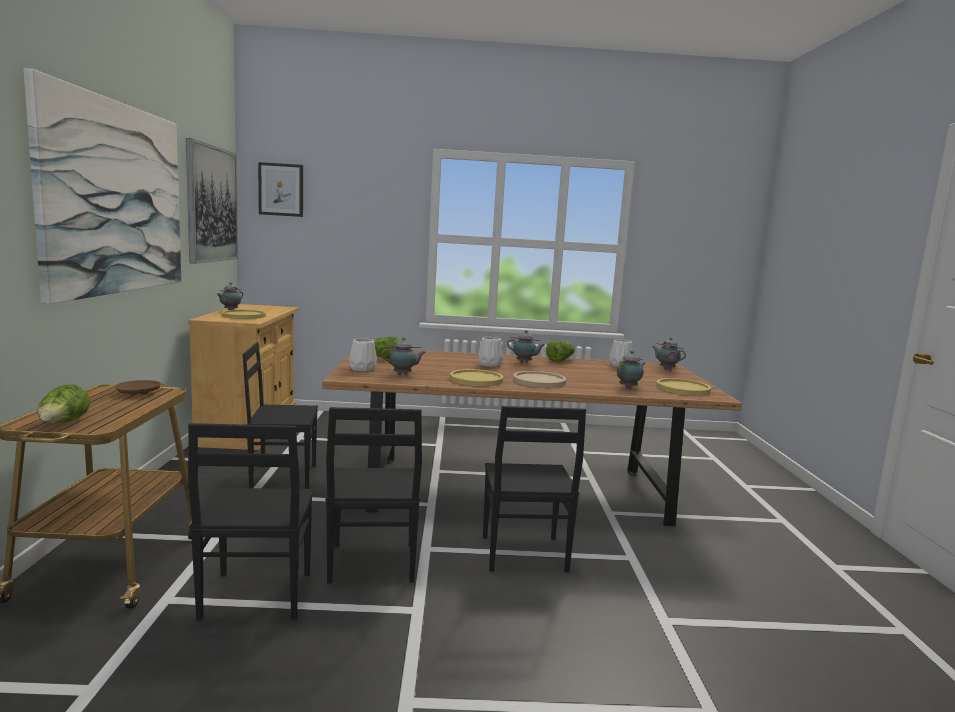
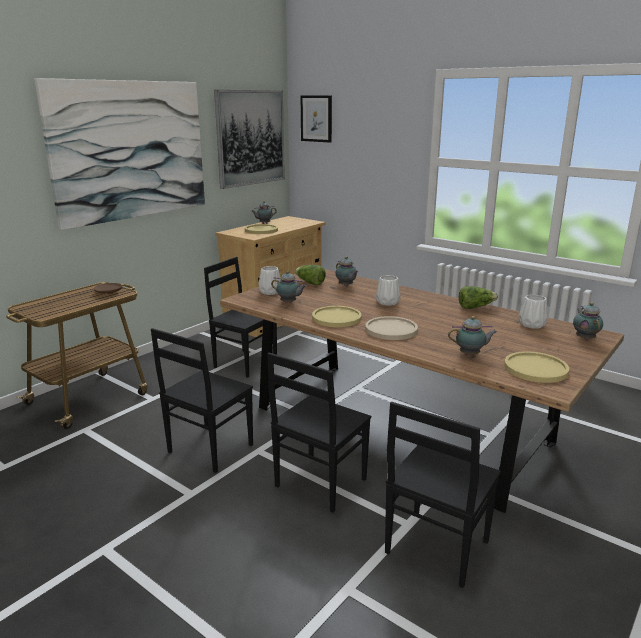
camera: 40 degrees right, 10 degrees up
lettuce [37,384,90,423] -> none
black chair [188,423,313,620] -> black chair moved to [385,402,501,588]
teapot [507,330,545,363] -> teapot moved to [335,256,358,286]

